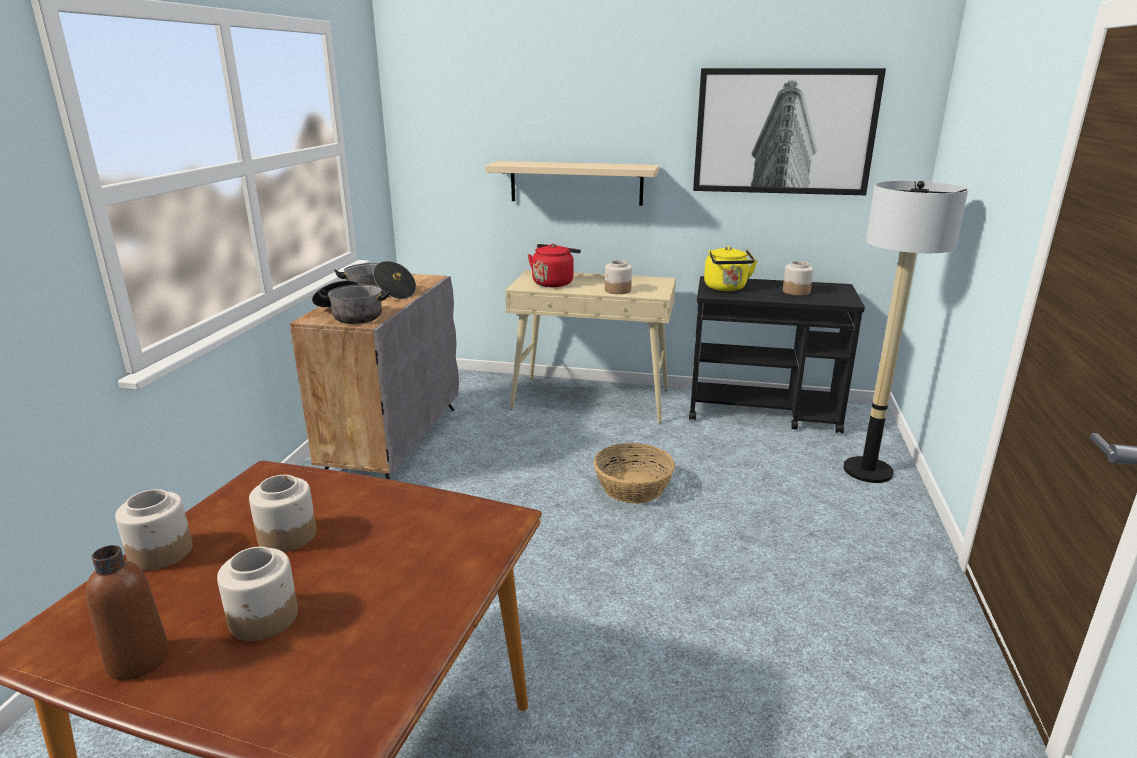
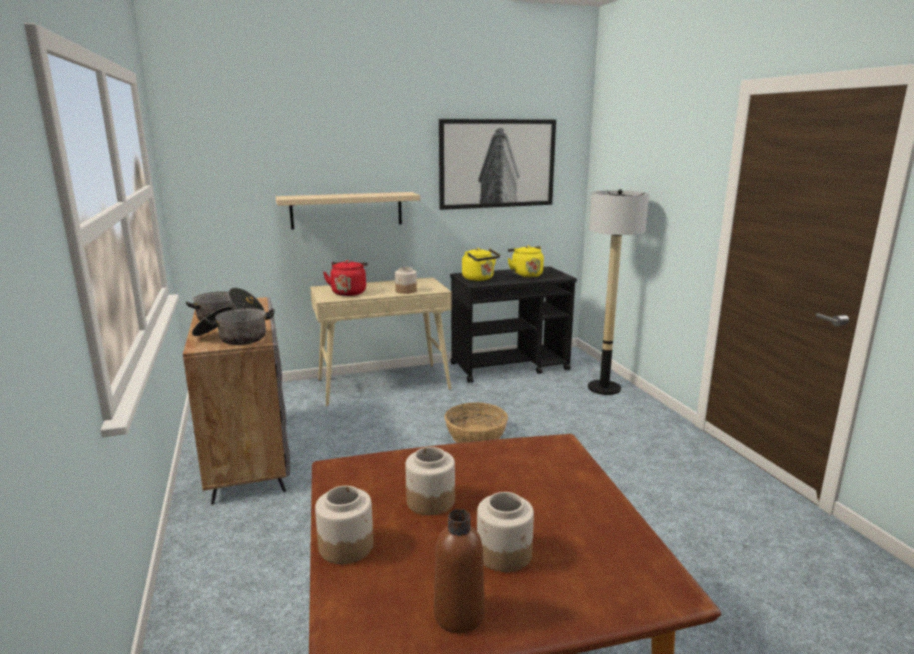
camera: 30 degrees left, 5 degrees down
jar [783,261,814,296] -> yellow kettle [508,245,544,278]

